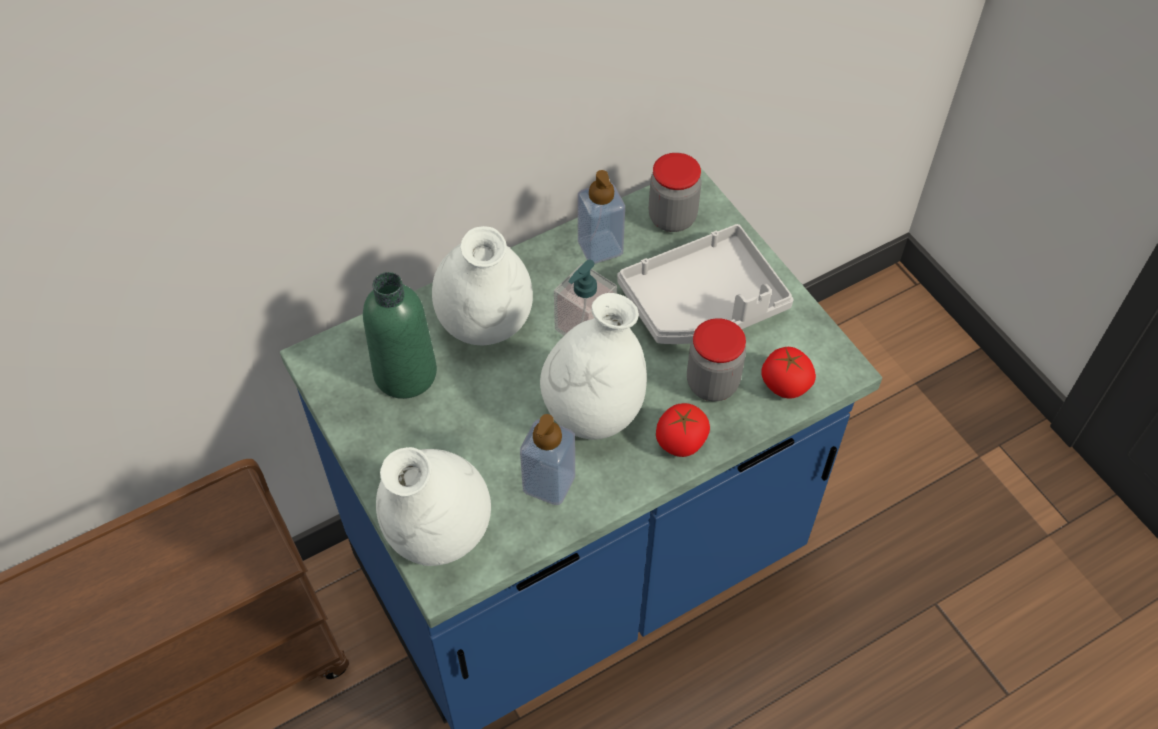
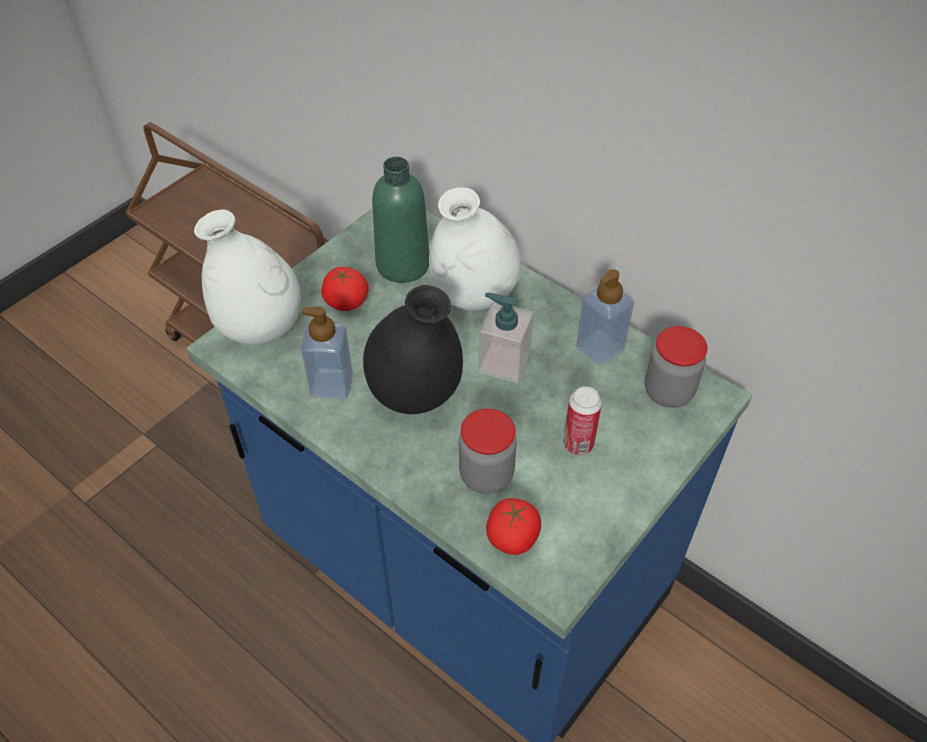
camera: 70 degrees right, 5 degrees down
white vase [540,293,647,440] -> black vase [363,285,463,414]
grey tray [617,224,794,344] -> can [563,386,602,455]
tomato [656,403,710,457] -> tomato moved to [321,267,369,311]

